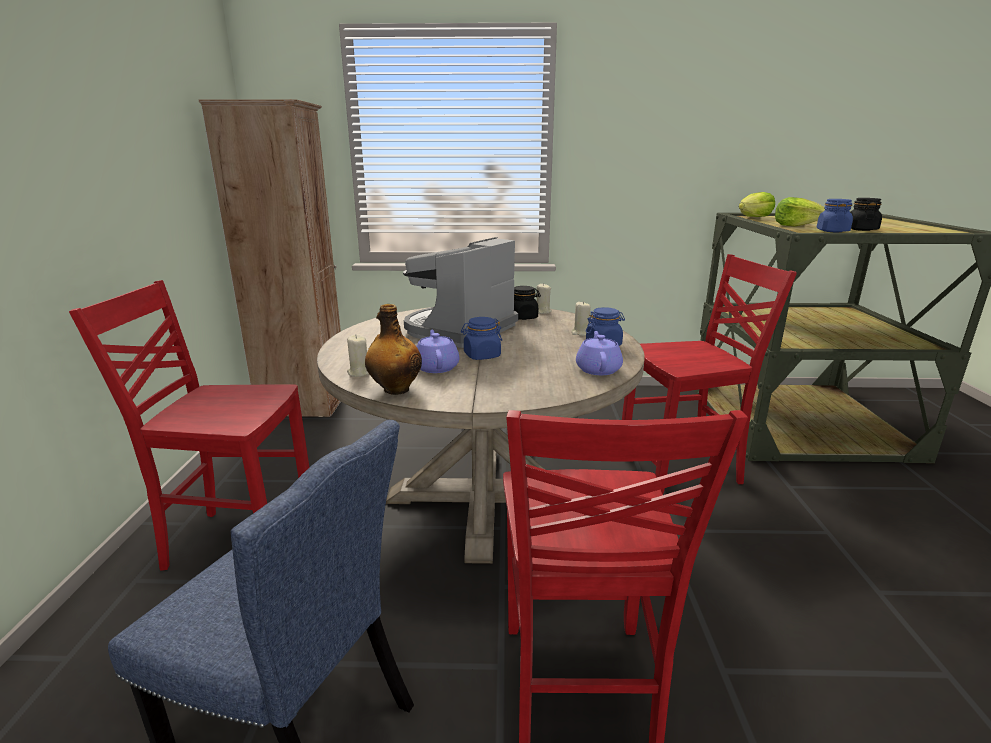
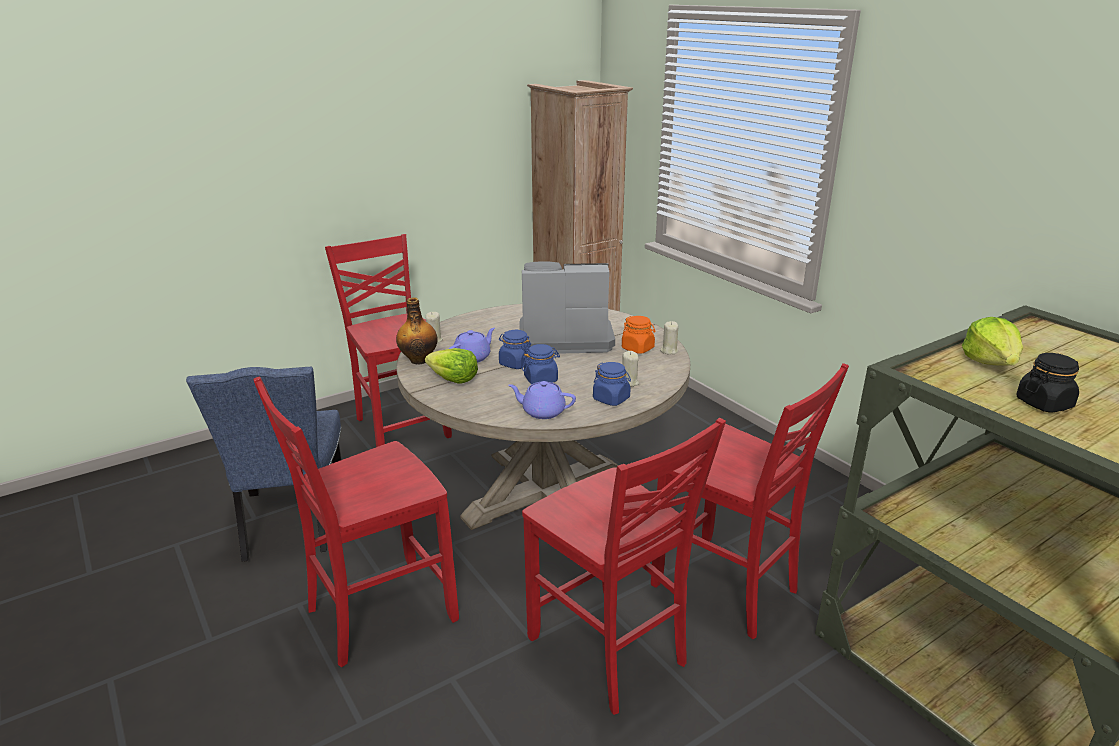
camera: 55 degrees right, 5 degrees up
black jar [514,286,541,320] -> orange jar [622,316,655,354]
purple teapot [576,331,623,375] -> purple teapot turned 135 degrees counterclockwise [508,381,576,419]
lettuce [739,192,775,217] -> lettuce moved to [425,348,478,384]
blue jar [817,199,853,232] -> blue jar moved to [522,344,560,384]
none -> red chair [522,418,726,715]

